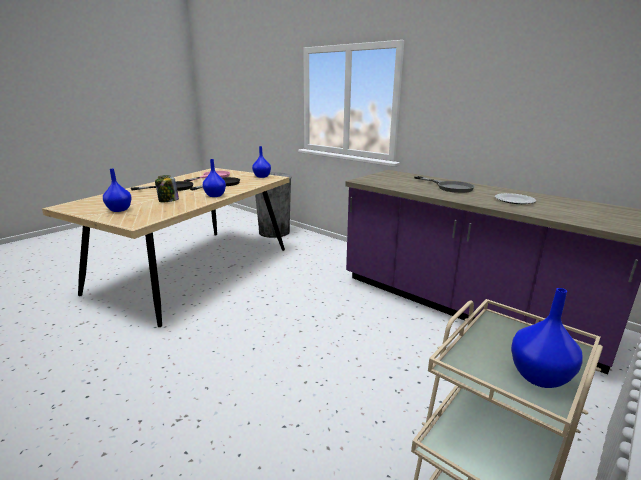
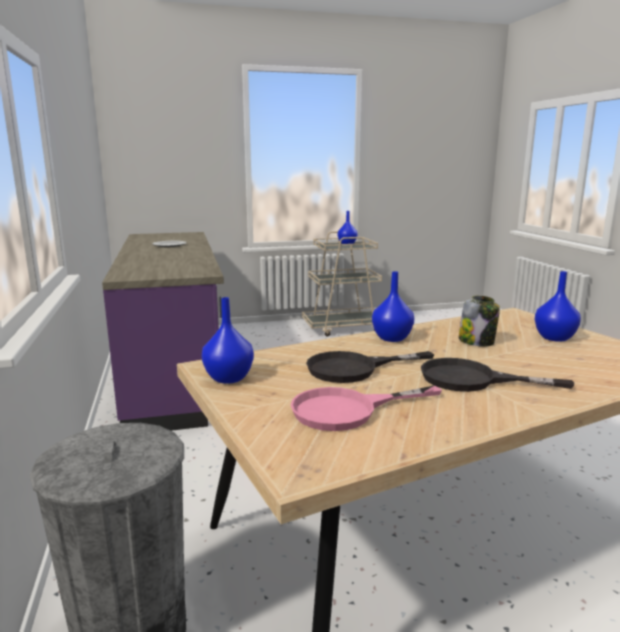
camera: 145 degrees left, 5 degrees down
grey frying pan [414,176,475,193] -> none

